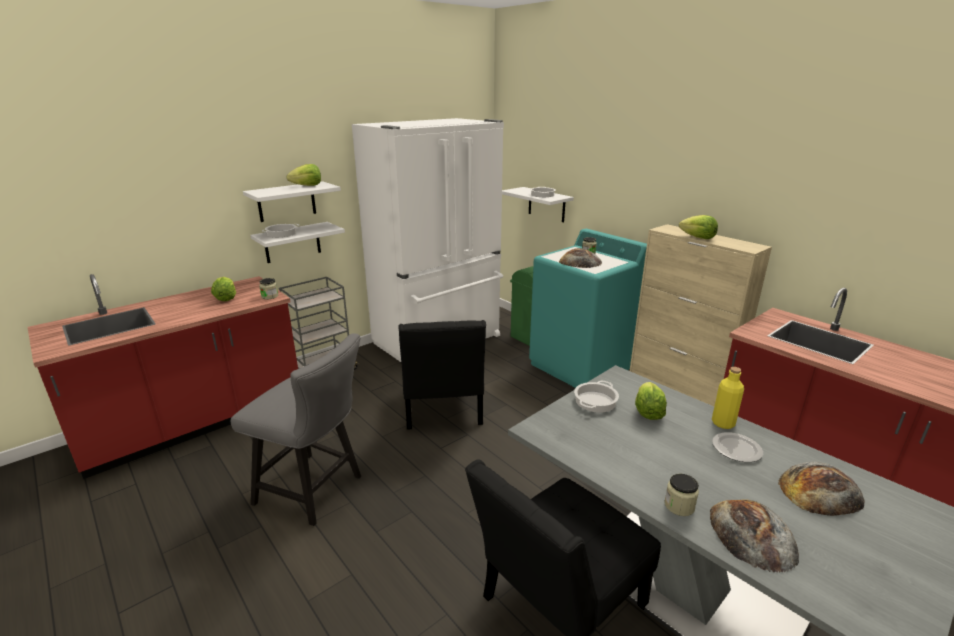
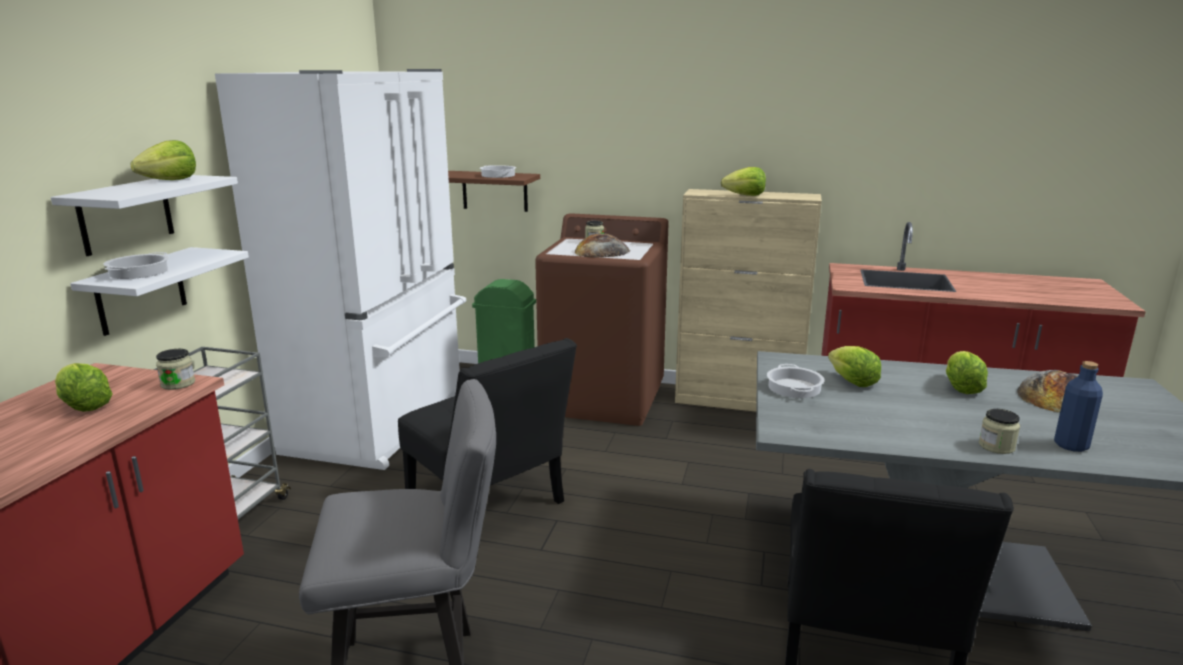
camera: 35 degrees left, 5 degrees down
white shelf [502,187,574,222] -> brown shelf [448,171,540,212]
turquoise washing machine [529,229,647,388] -> brown washing machine [535,213,669,426]
bread [710,500,799,573] -> blue bottle [1054,361,1103,452]
yellow bottle [712,367,744,429] -> none
plate [712,432,763,462] -> lettuce [946,351,988,394]

